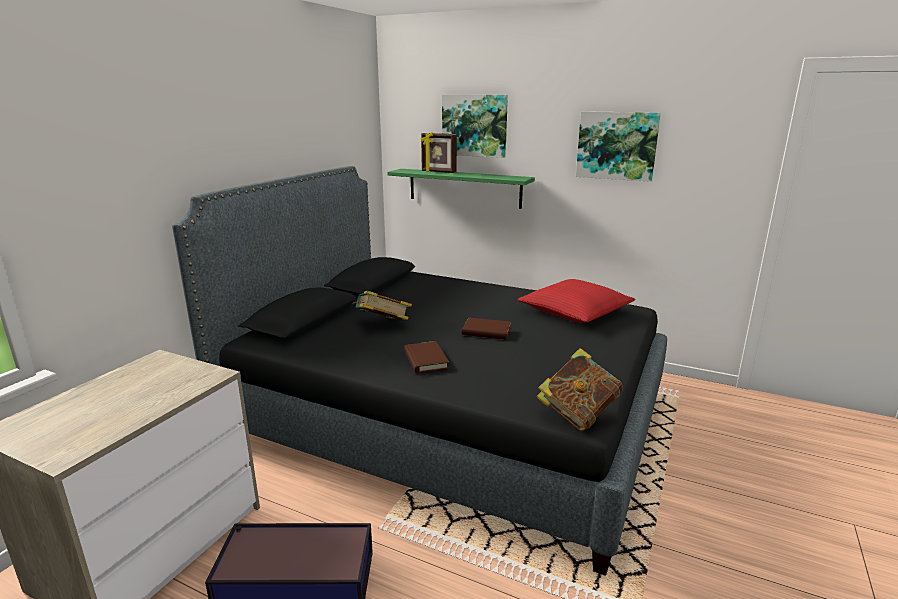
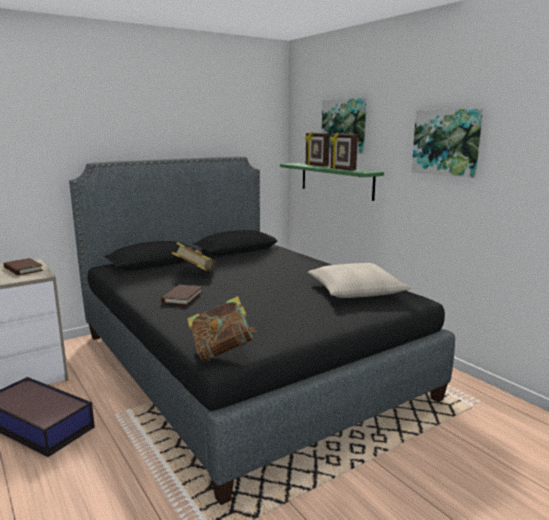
camera: 30 degrees right, 5 degrees down
brown book [462,318,511,340] -> brown book moved to [4,258,43,275]
red pillow [518,279,635,323] -> beige pillow [308,263,411,298]
none -> picture frame [330,133,358,171]

